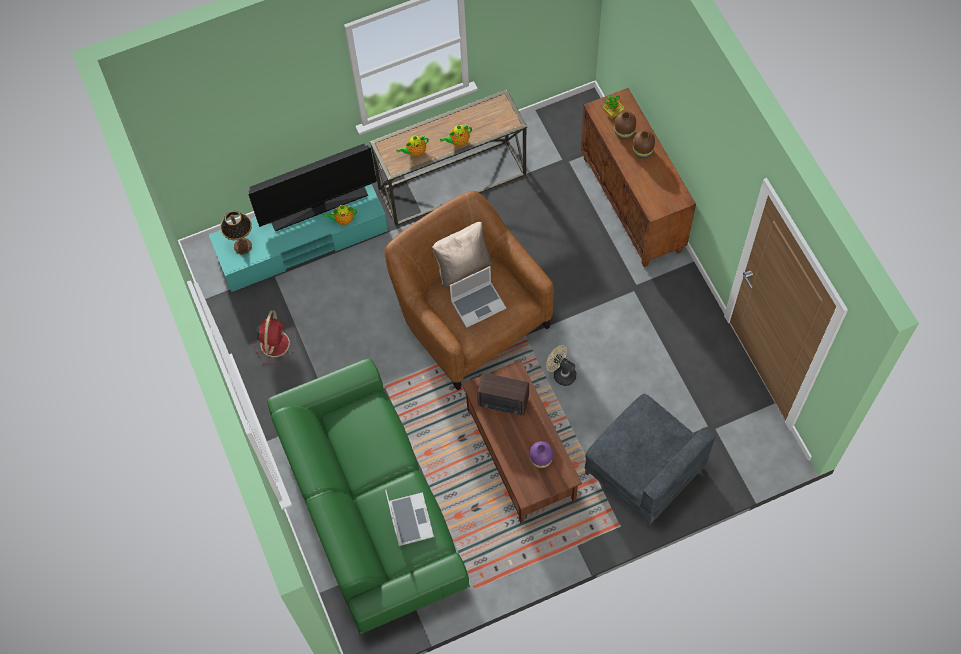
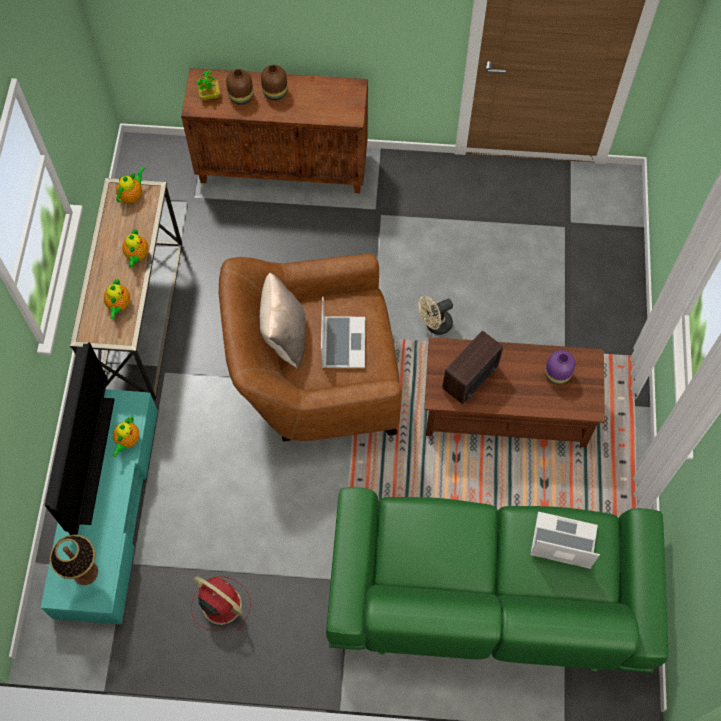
camera: 65 degrees left, 0 degrees up
grey armchair [585,394,715,528] -> none
none -> teapot [116,167,145,203]

